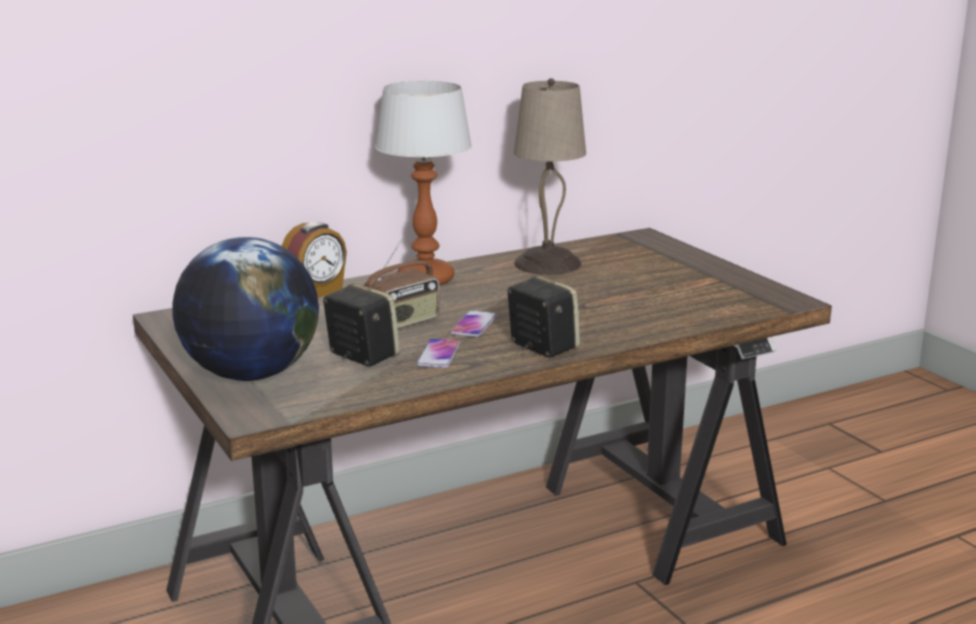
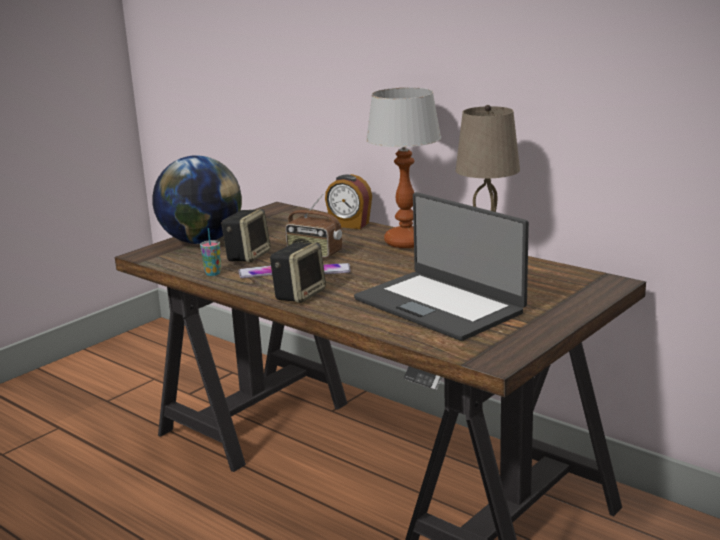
camera: 70 degrees right, 0 degrees up
none -> cup [200,228,221,276]
none -> laptop [354,192,529,341]

